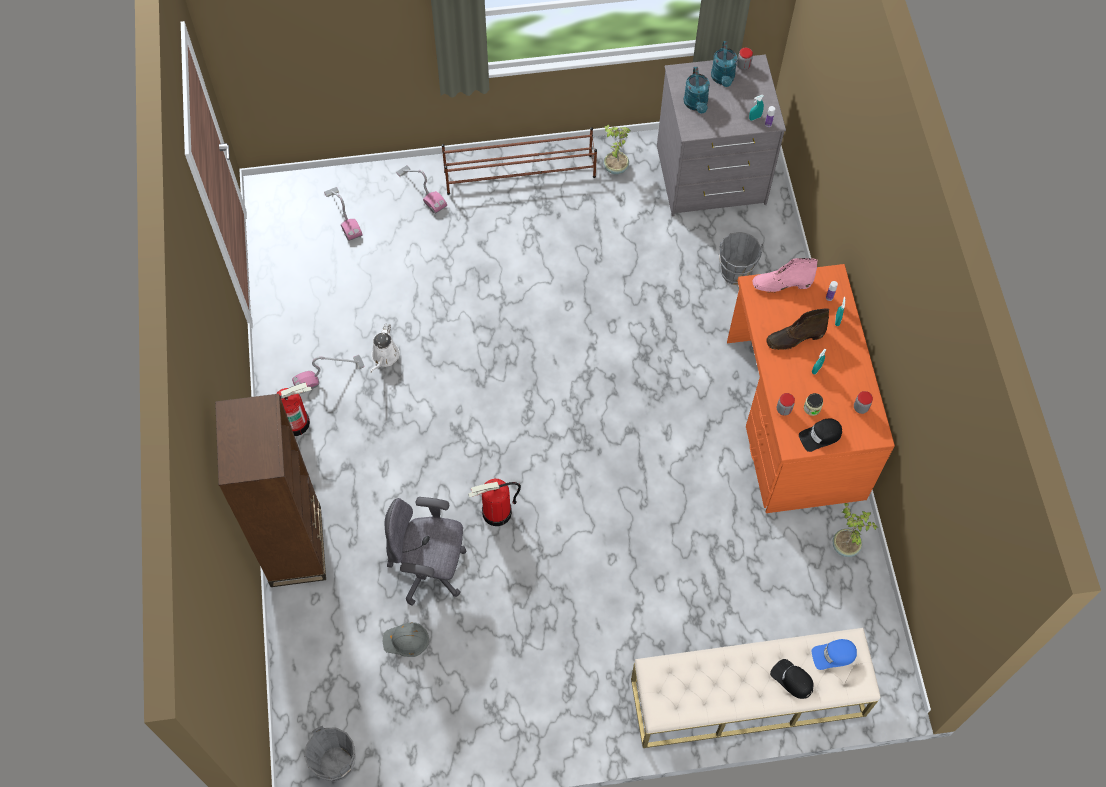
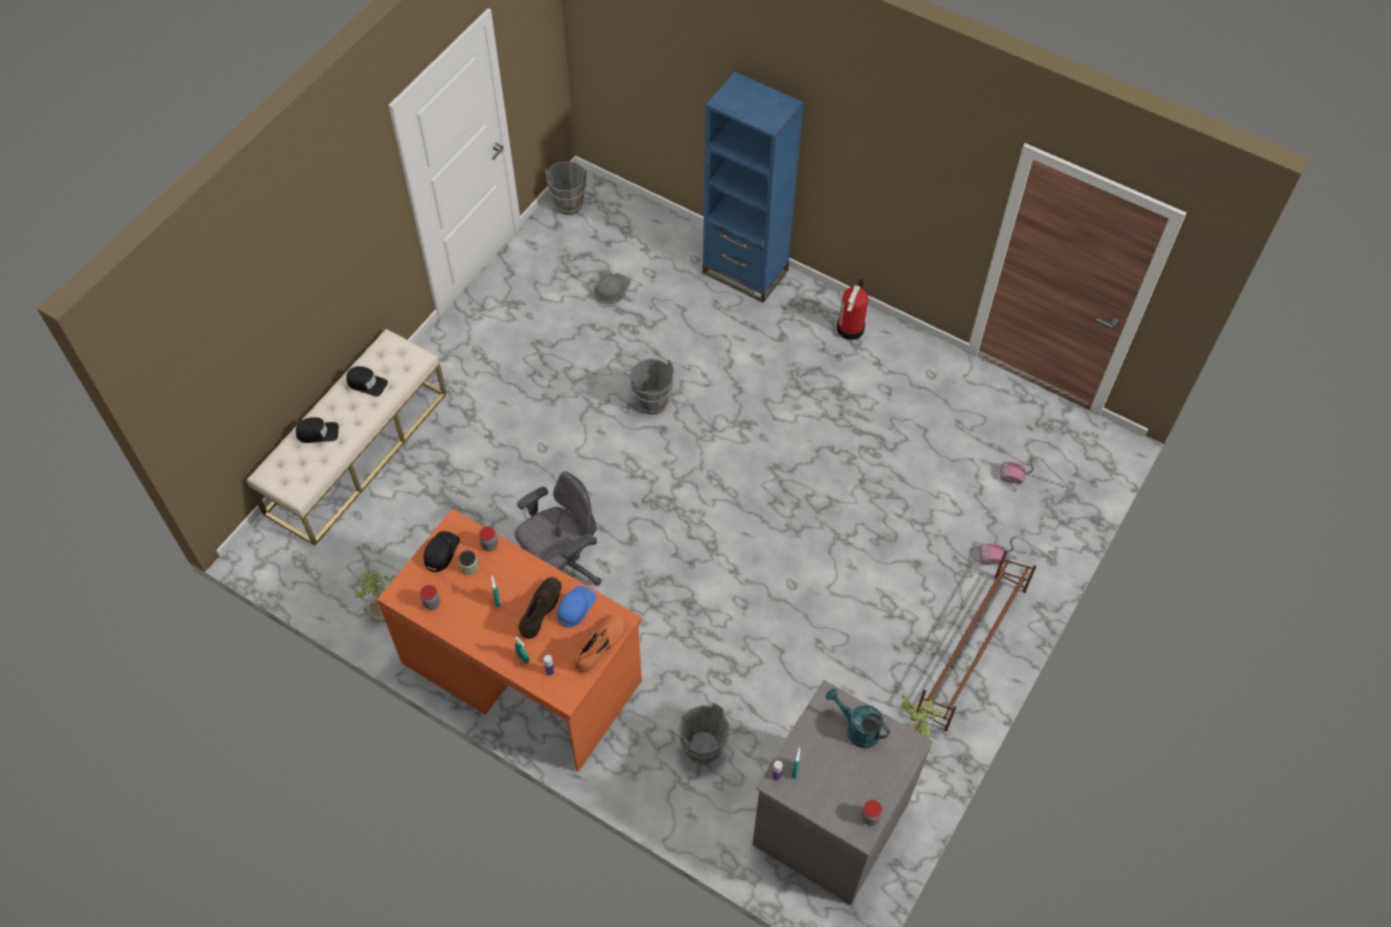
camera: 130 degrees right, 5 degrees down
brown bookcase [215,394,326,587] -> blue bookcase [702,71,804,303]
vacuum cleaner [292,355,365,394] -> none
white watering can [370,324,400,373] -> none
grey office chair [385,497,467,605] -> grey office chair moved to [515,472,602,586]
fire extinguisher [468,479,521,526] -> grey bucket [629,358,674,415]
turquoise watering can [711,41,737,87] -> none
pink boot [753,258,818,292] -> orange boot [574,614,626,672]
blue cap [812,639,857,670] -> blue cap moved to [557,586,597,628]
none -> black cap [346,366,388,397]

